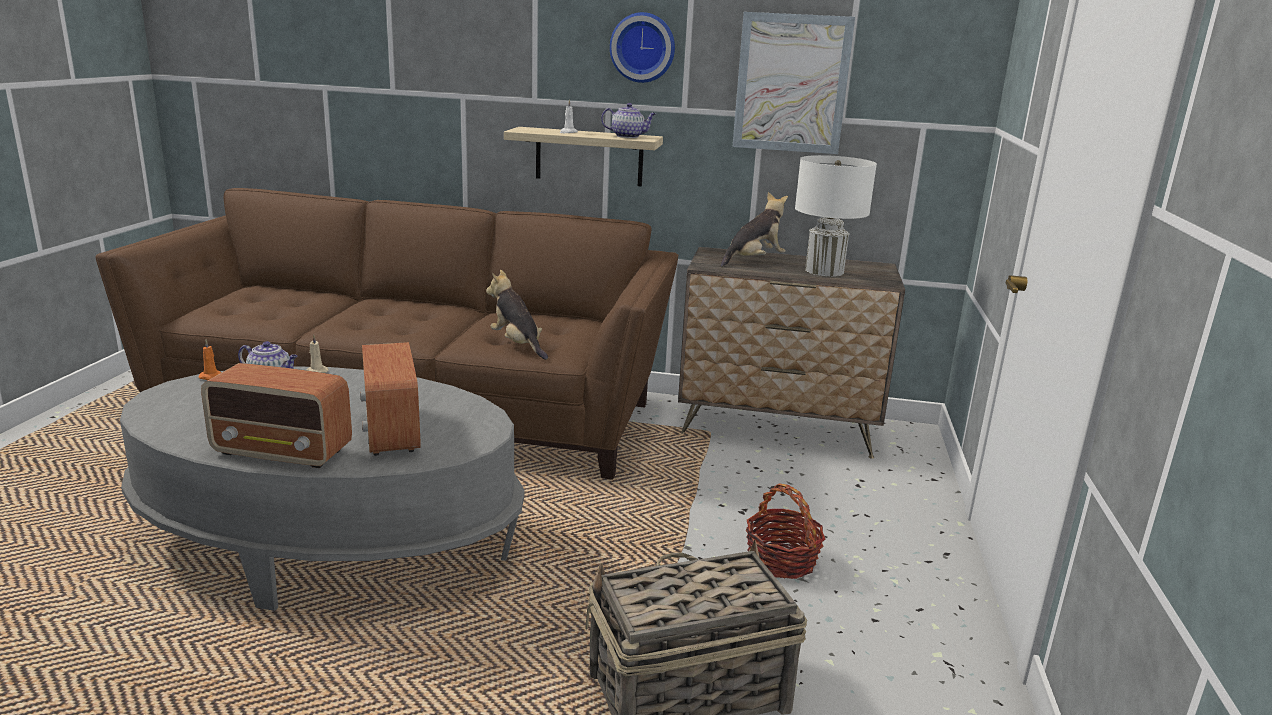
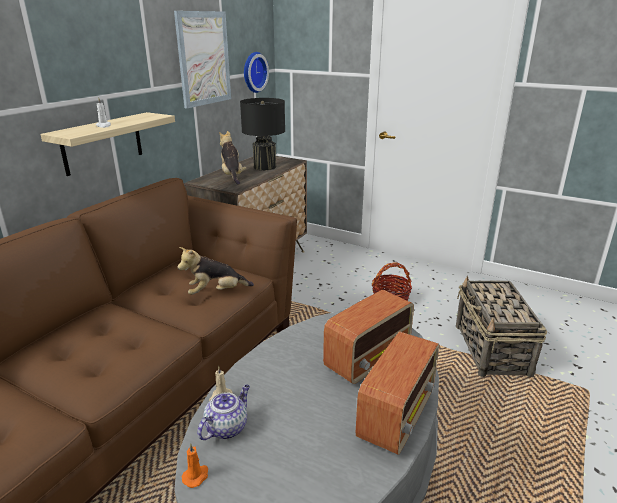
camera: 70 degrees left, 5 degrees up
radio [360,342,421,456] -> radio turned 45 degrees counterclockwise [323,290,414,384]
teapot [601,103,656,138] -> none
wall clock [610,12,675,83] -> wall clock moved to [244,52,269,93]
white table lamp [795,155,877,277] -> black table lamp [240,98,285,170]

